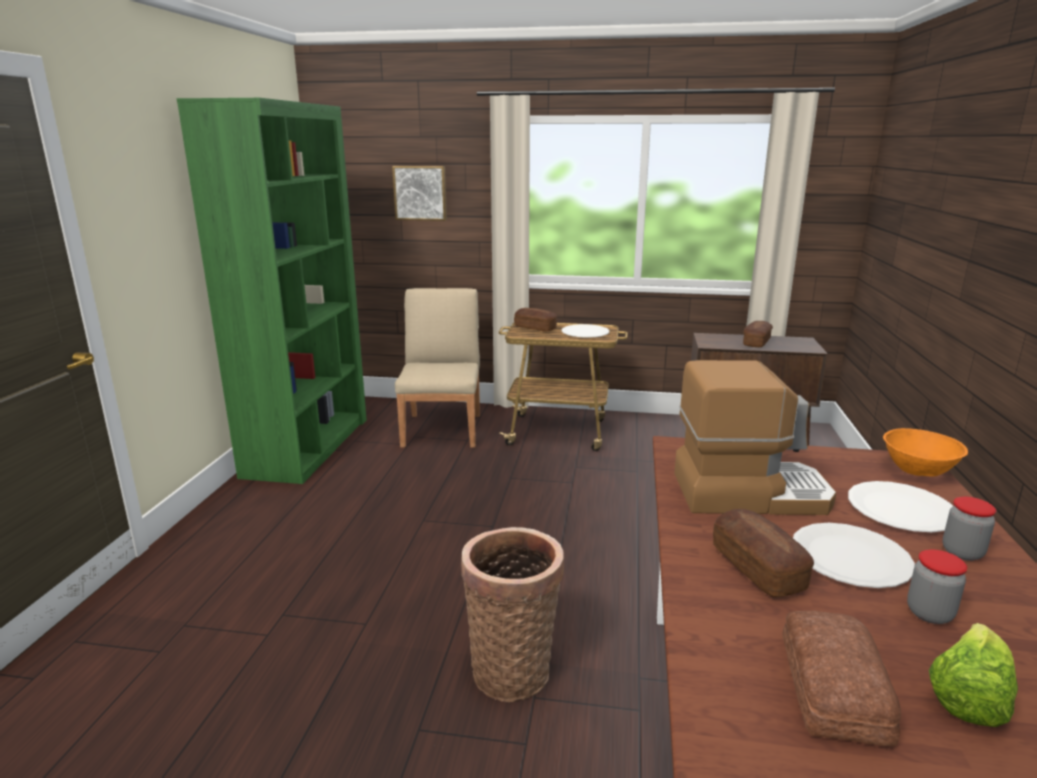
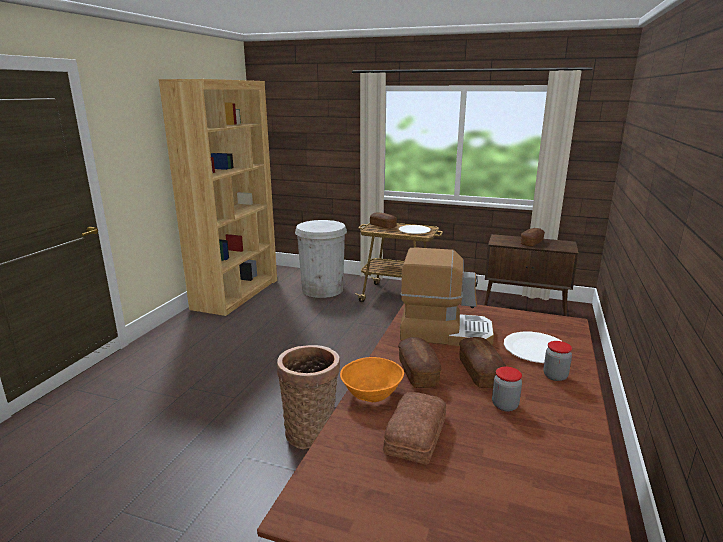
camera: 10 degrees right, 0 degrees up
green bookcase [177,98,367,484] -> brown bookcase [158,79,277,316]
picture [392,166,447,221] -> none
beige chair [395,288,480,448] -> white trash can [295,220,347,298]
white plate [793,523,915,588] -> bread [459,337,506,388]
orange bowl [883,428,968,477] -> orange bowl moved to [340,357,404,402]
lettuce [929,623,1018,727] -> none

